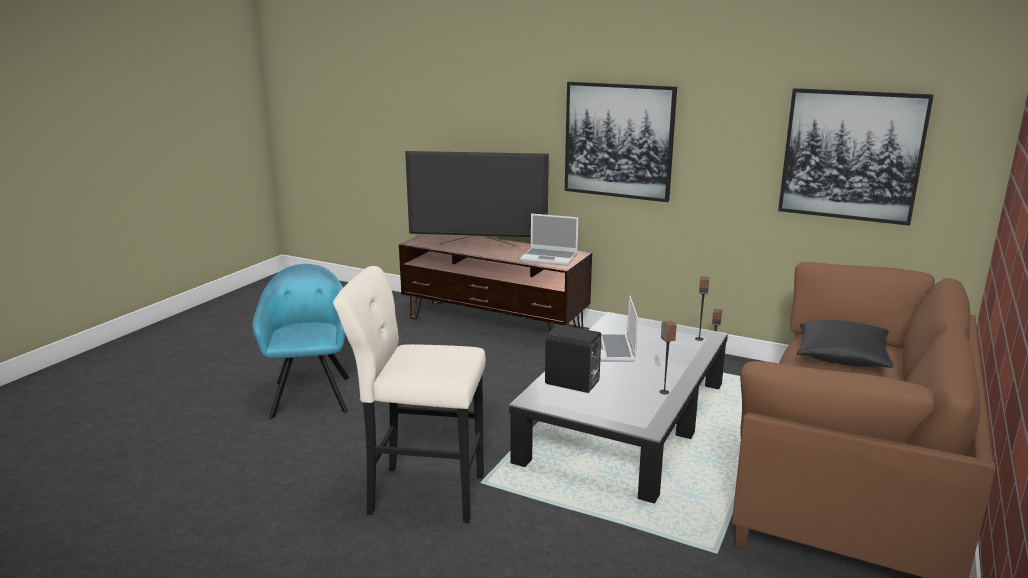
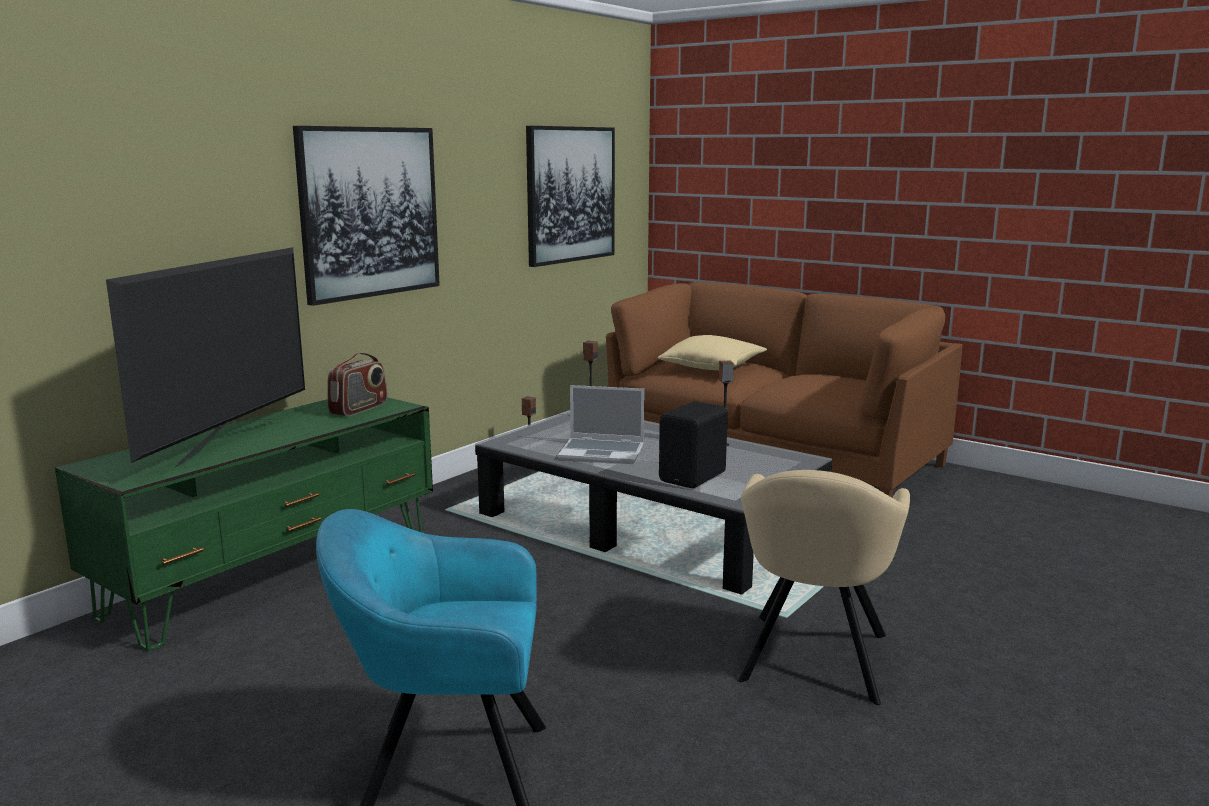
camera: 80 degrees left, 5 degrees down
beige stool [333,266,486,523] -> beige armchair [737,470,910,705]
brown tv stand [399,234,592,331] -> green tv stand [55,397,433,651]
laptop [520,213,578,266] -> radio [327,352,387,416]
black pillow [797,320,893,368] -> beige pillow [658,335,767,370]

